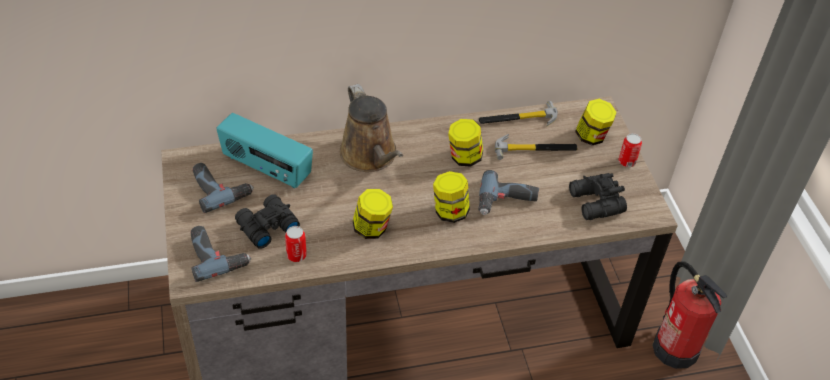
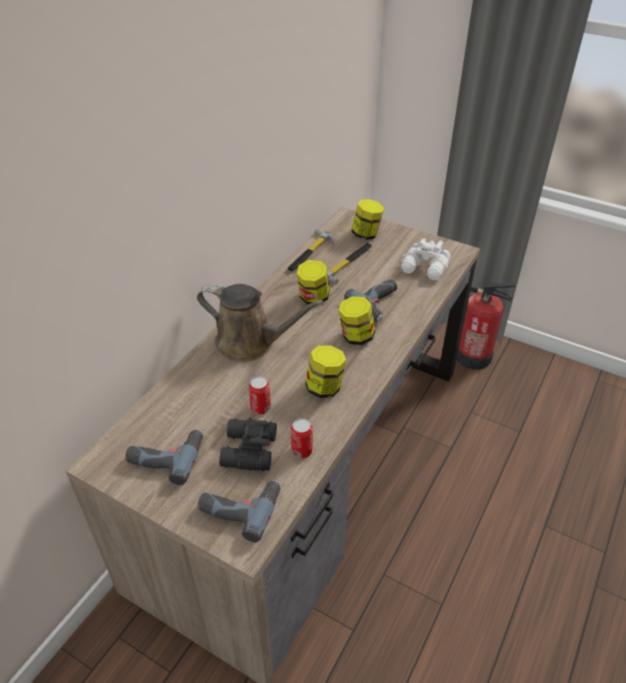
camera: 45 degrees left, 5 degrees down
radio [216,113,313,189] -> none
black binoculars [569,173,627,220] -> white binoculars [401,238,451,280]
can [618,133,642,167] -> can moved to [249,376,271,415]

